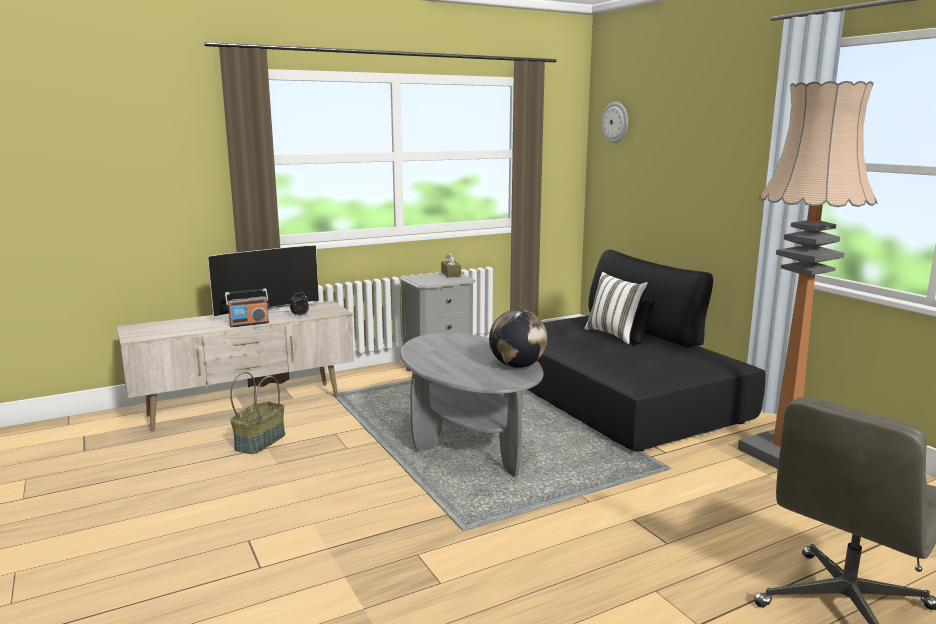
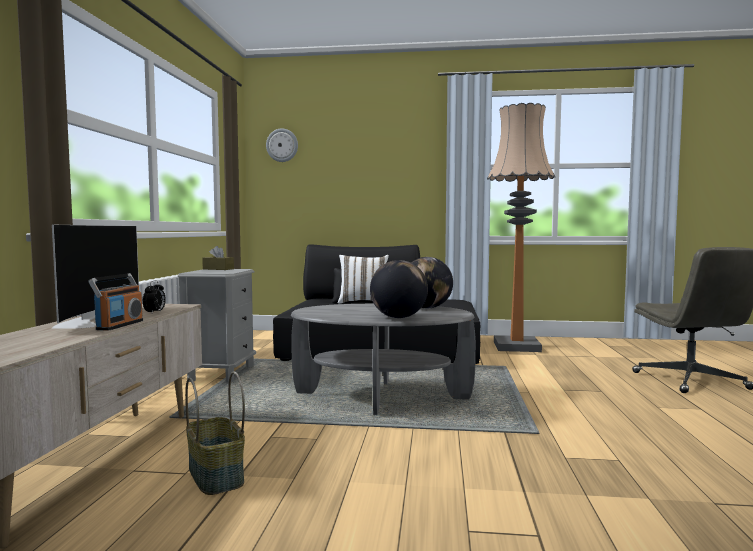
camera: 55 degrees left, 10 degrees down
none -> globe [370,260,428,318]

